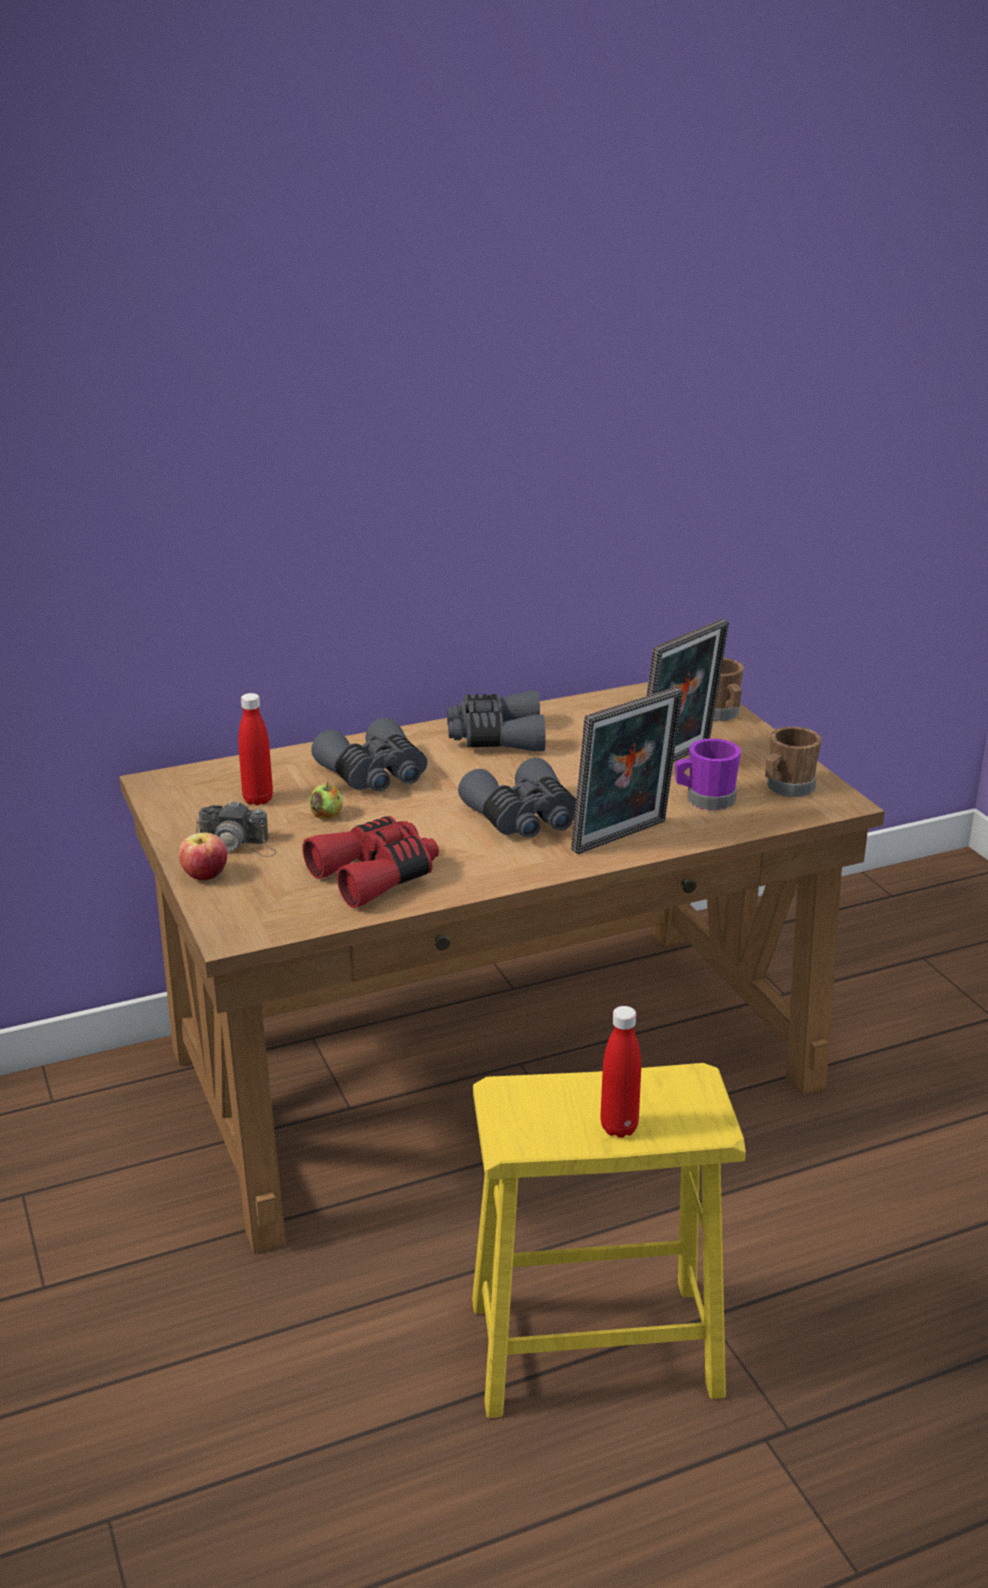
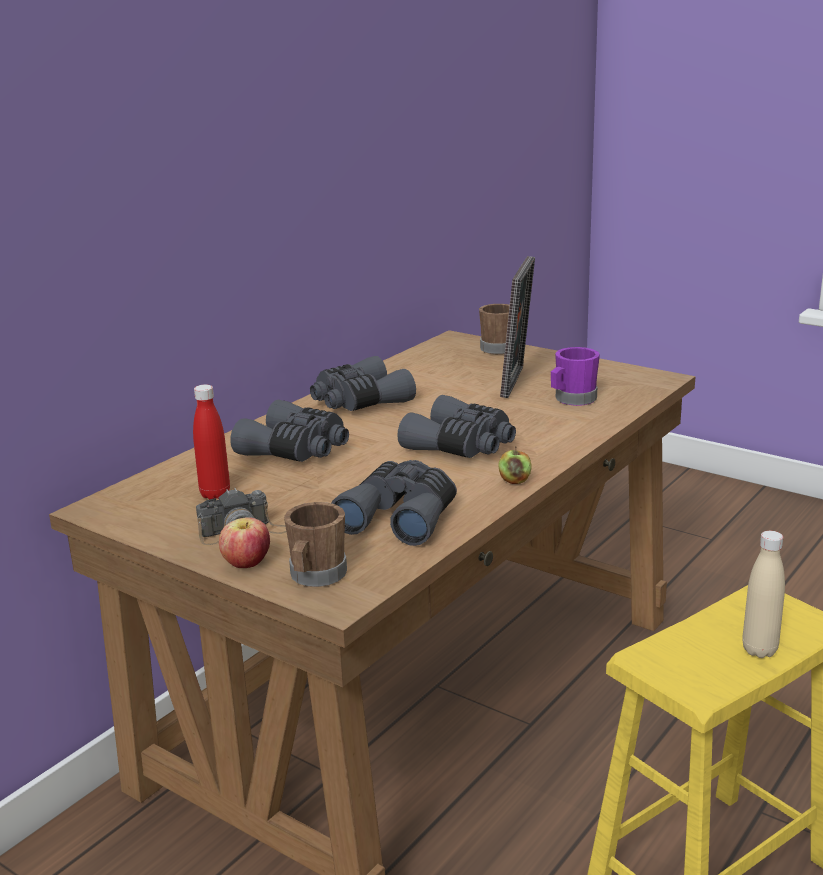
camera: 30 degrees left, 5 degrees down
red binoculars [302,816,439,908] -> grey binoculars [332,460,457,546]
apple [309,782,343,819] -> apple moved to [498,446,532,484]
picture frame [571,687,683,854] -> none
red bottle [600,1006,641,1138] -> beige bottle [742,531,785,658]
brown mug [765,727,822,797] -> brown mug moved to [284,502,347,587]

